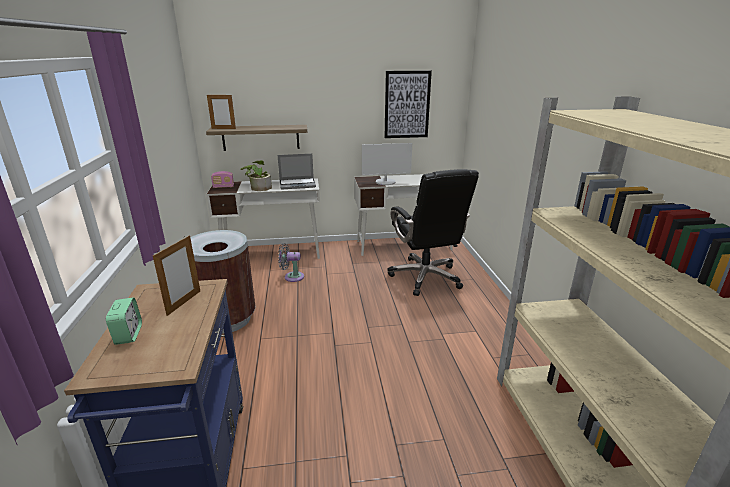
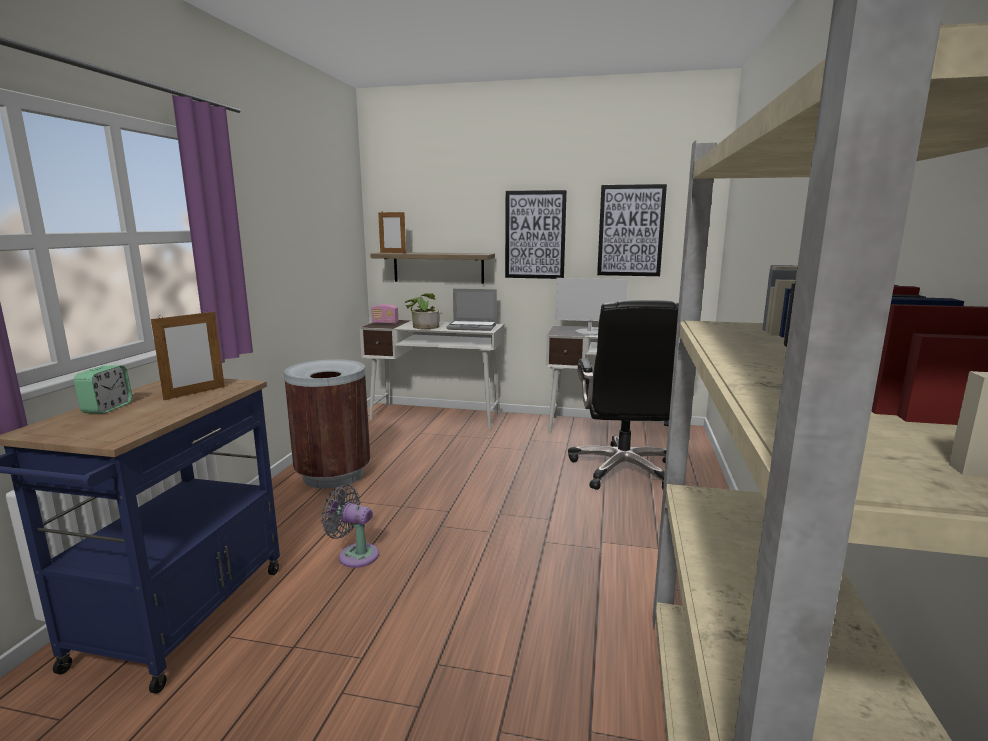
camera: 20 degrees right, 10 degrees down
grey fan [278,243,304,282] -> grey fan moved to [321,484,379,568]
none -> picture [505,190,567,279]

